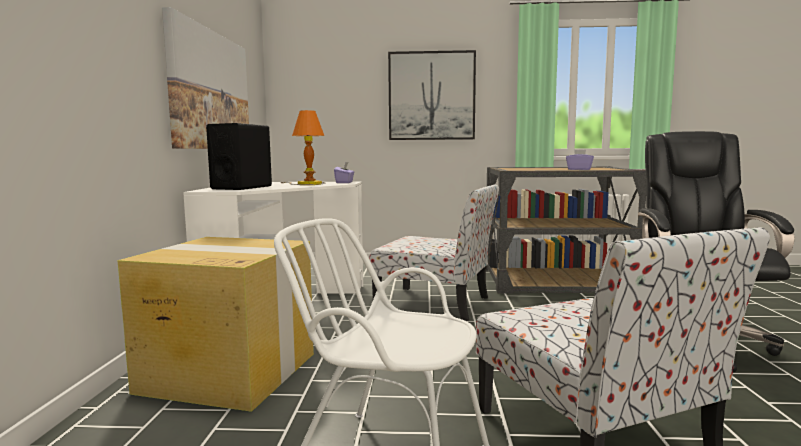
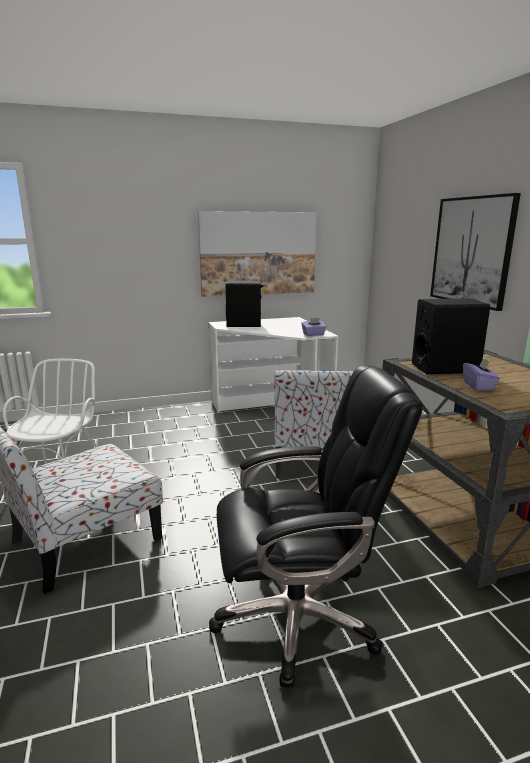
camera: 70 degrees right, 10 degrees up
cardboard box [117,237,314,412] -> none
table lamp [280,110,326,185] -> none
none -> black speaker [412,298,490,374]

